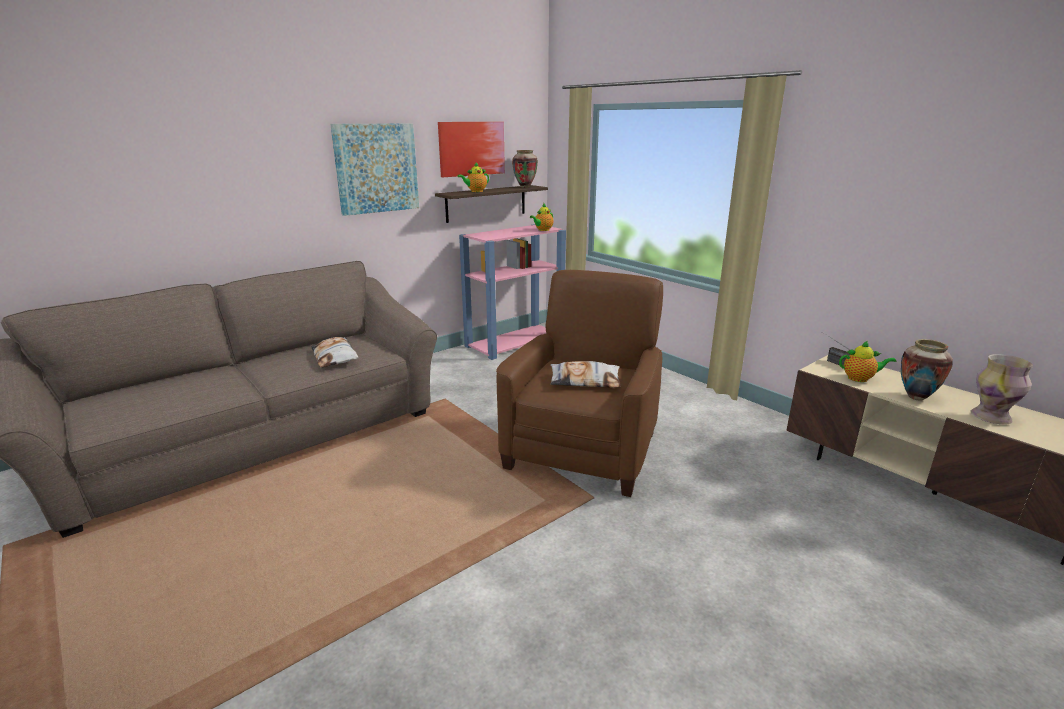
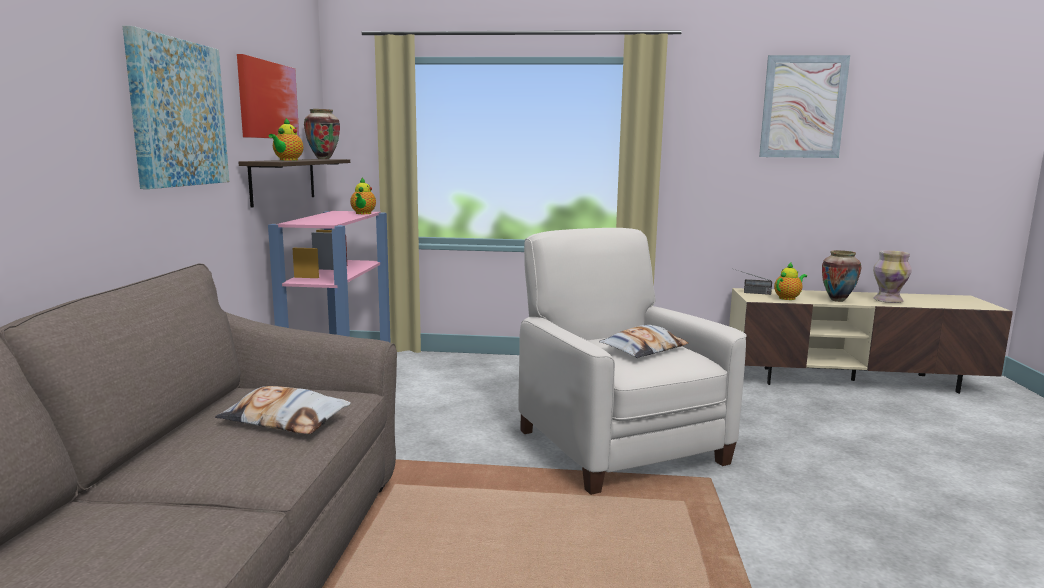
camera: 45 degrees left, 10 degrees down
brown armchair [496,270,663,497] -> white armchair [518,228,747,495]
none -> picture [759,55,850,158]

